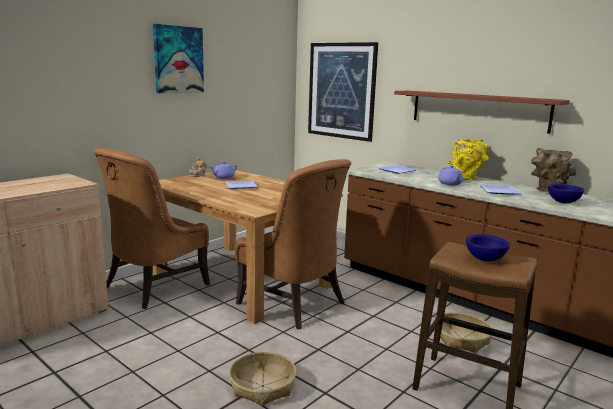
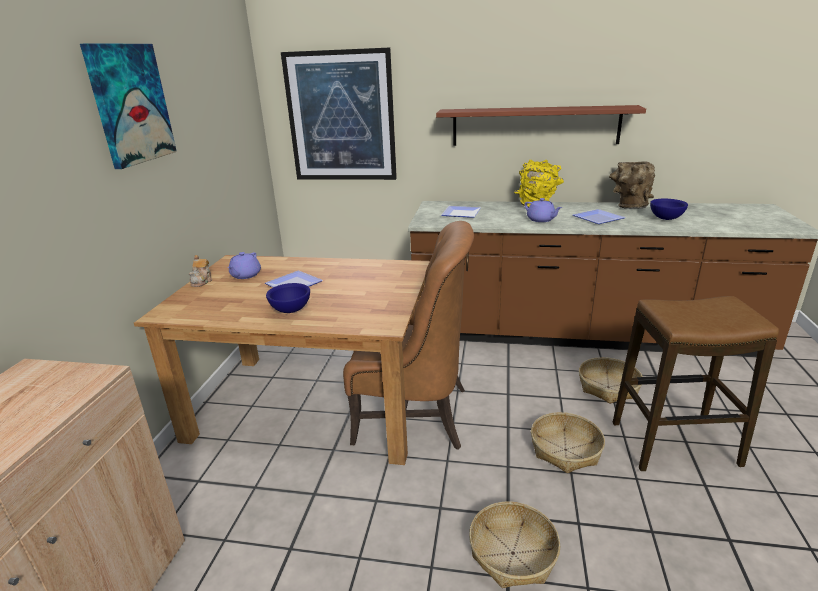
camera: 30 degrees left, 10 degrees up
brown chair [94,148,210,309] -> none
blue bowl [466,234,510,261] -> blue bowl moved to [266,283,310,313]
none -> basket [531,412,605,473]

